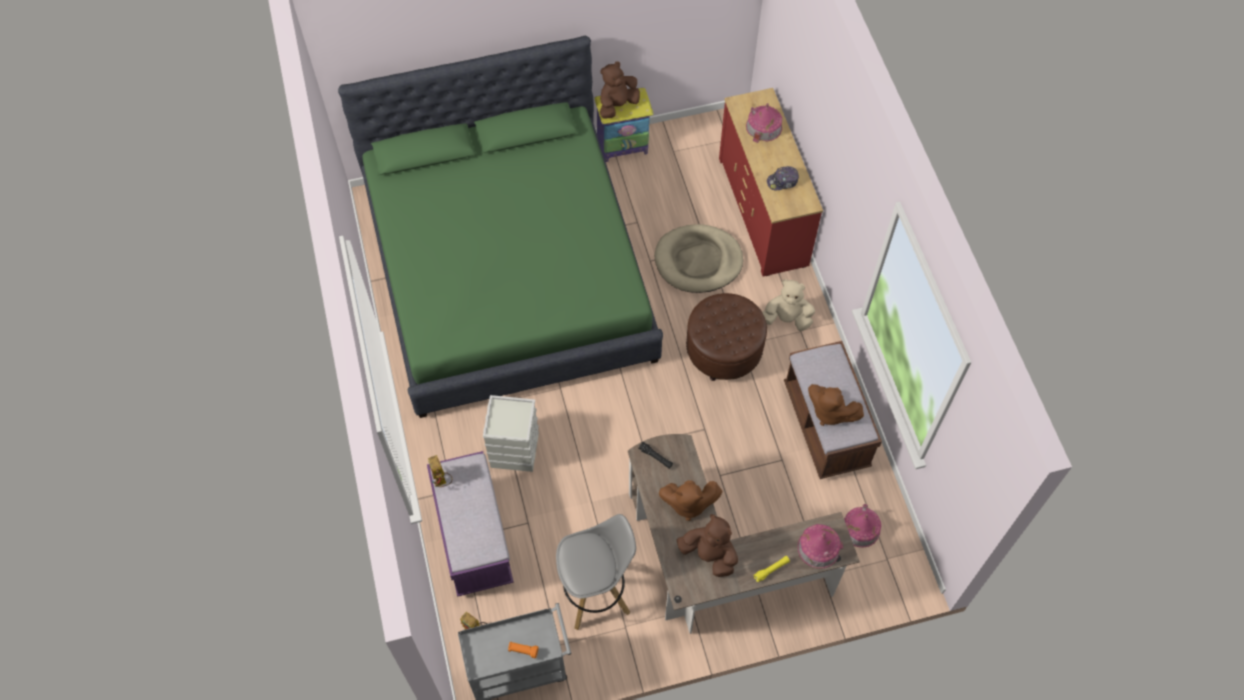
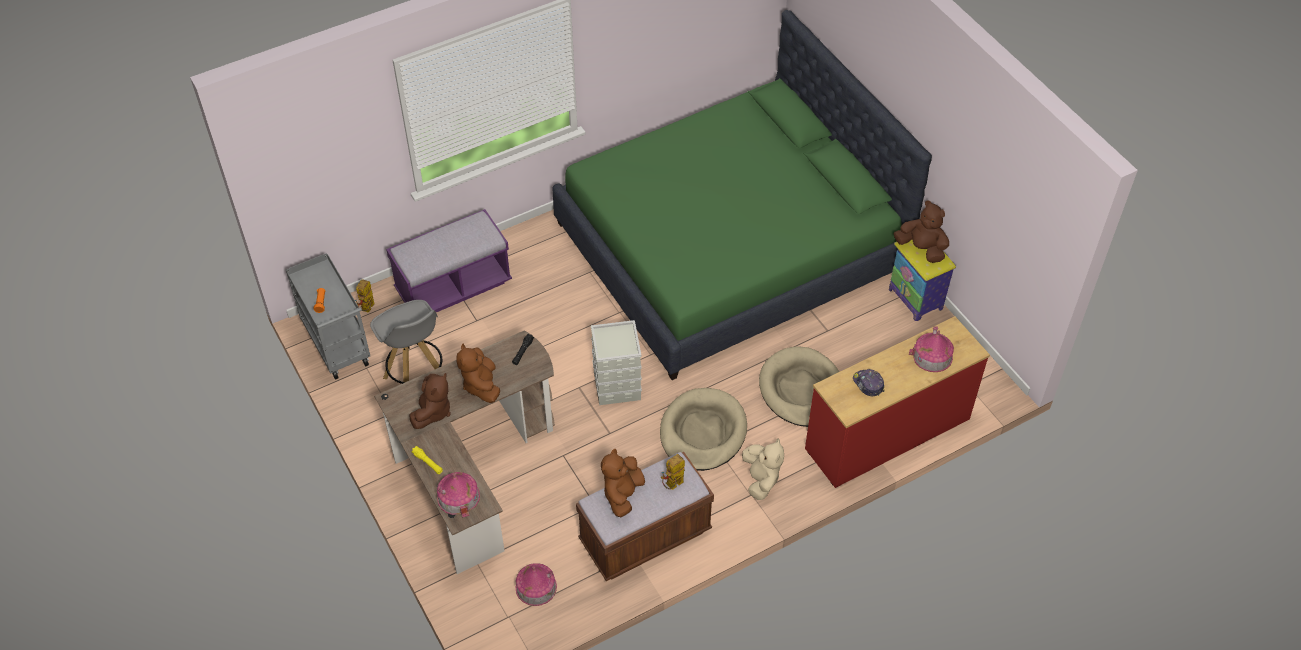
camera: 75 degrees right, 10 degrees down
toy robot [428,455,452,487] -> toy robot moved to [661,454,685,490]
grey storage box [483,395,539,472] -> grey storage box moved to [591,320,642,405]
brown ottoman [686,293,767,381] -> beige dog bed [660,388,747,471]

